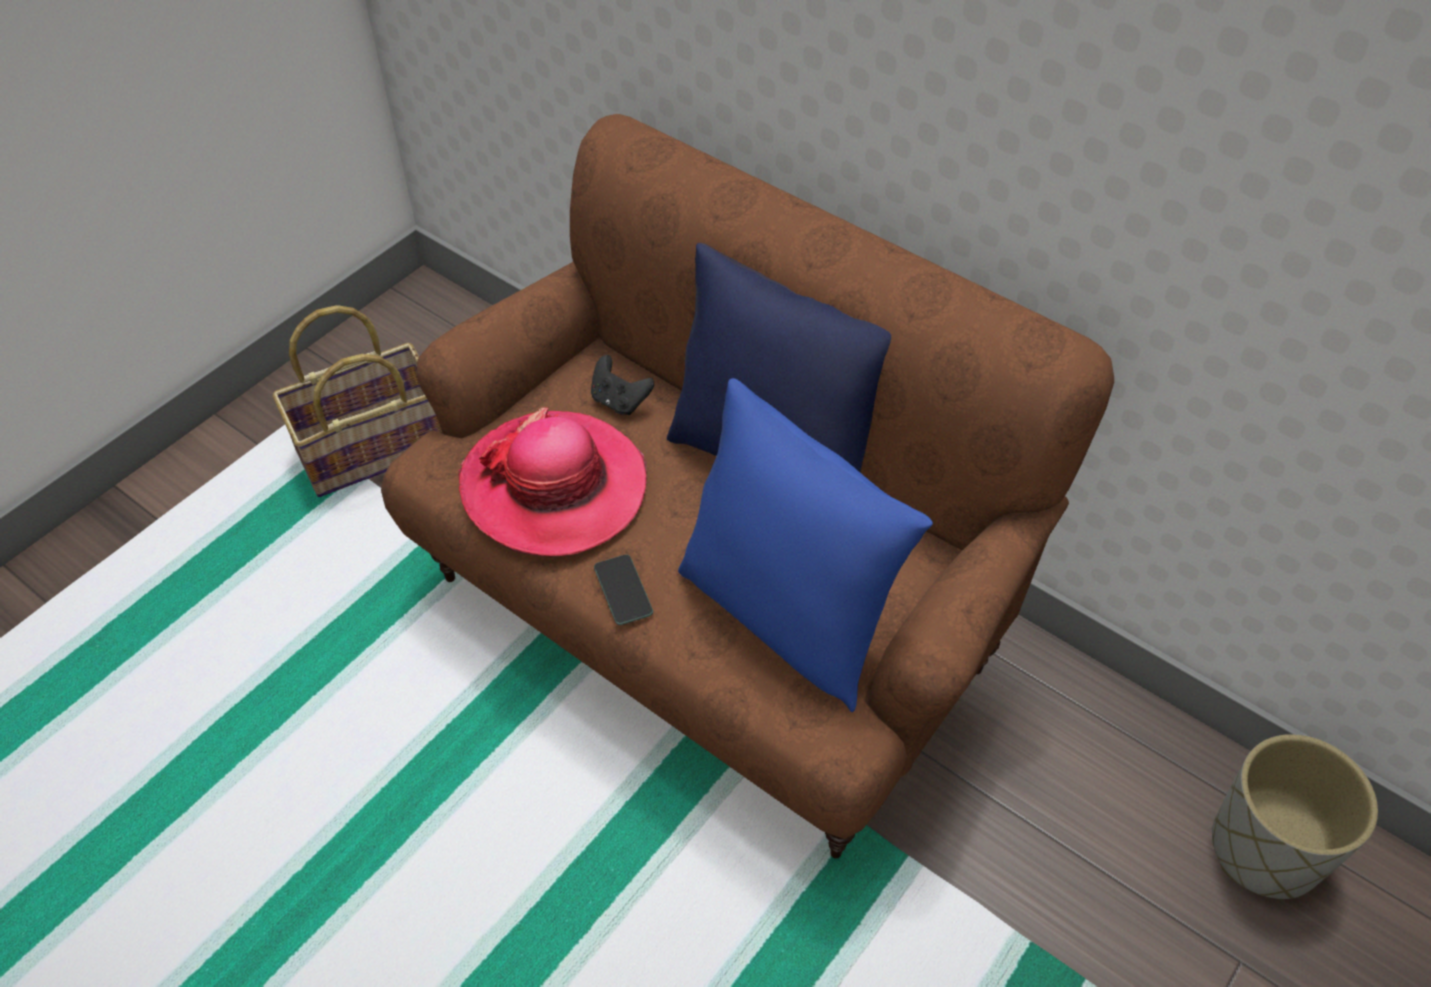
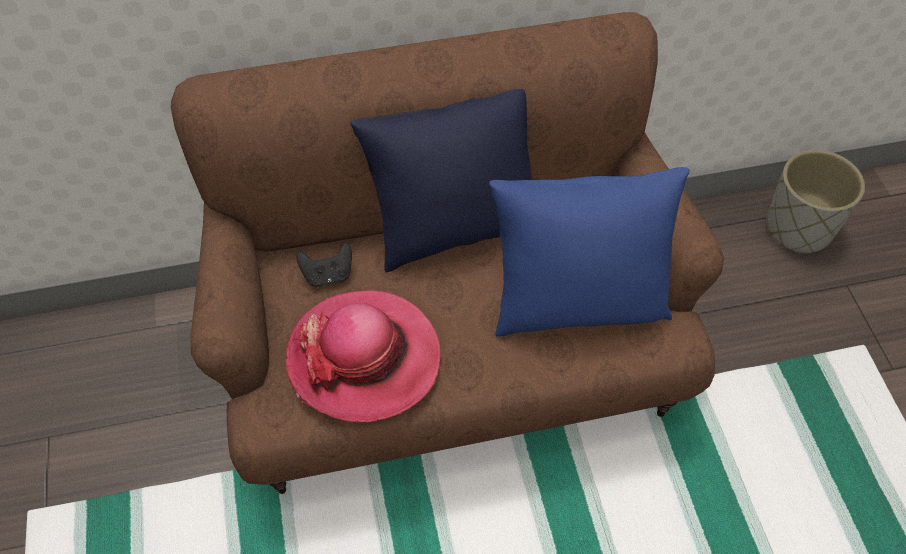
camera: 50 degrees left, 5 degrees up
basket [272,305,443,497] -> none
phone [594,554,653,625] -> none

